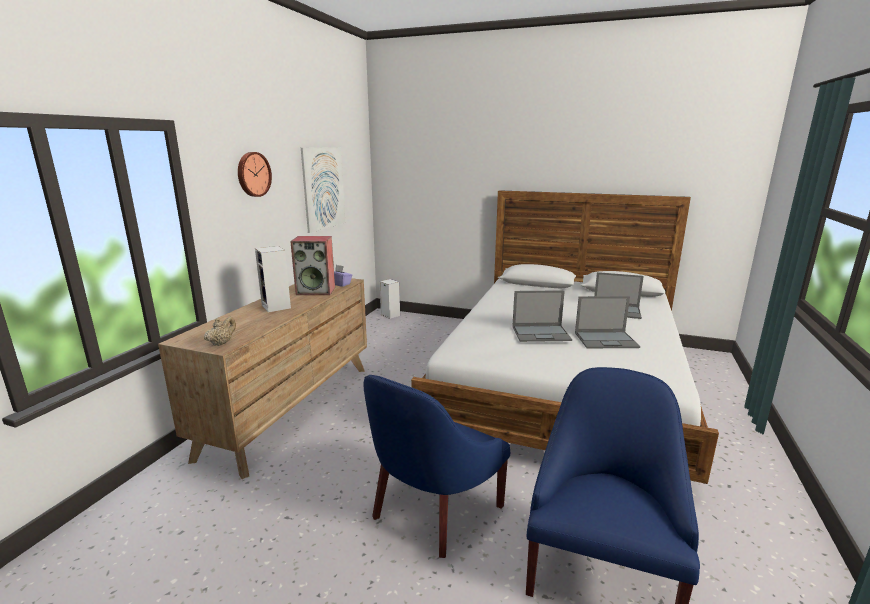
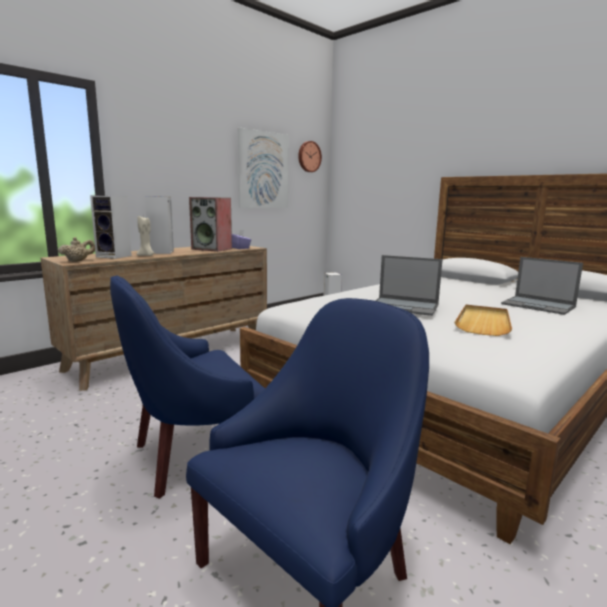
camera: 25 degrees right, 5 degrees down
wall clock [238,152,272,197] -> wall clock moved to [298,141,322,172]
laptop [575,296,640,348] -> beige tray [454,305,512,336]
none -> speaker [90,195,132,259]
none -> beige candle [136,216,155,256]

